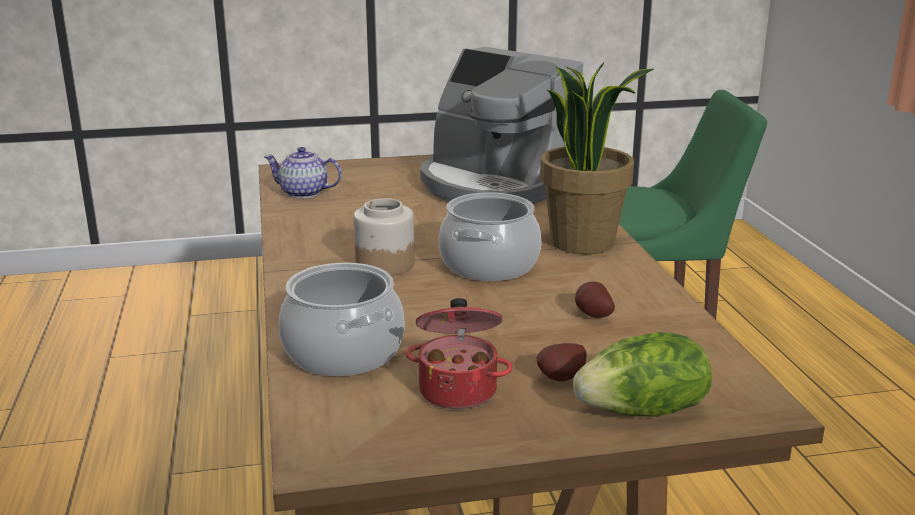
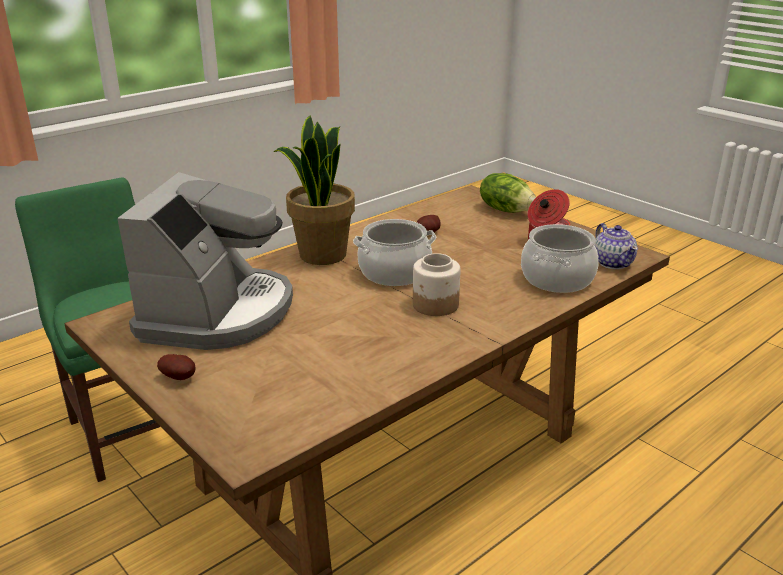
camera: 120 degrees left, 5 degrees up
teapot [264,147,342,198] -> teapot moved to [594,223,638,269]
potato [537,343,587,382] -> potato moved to [157,354,196,380]

